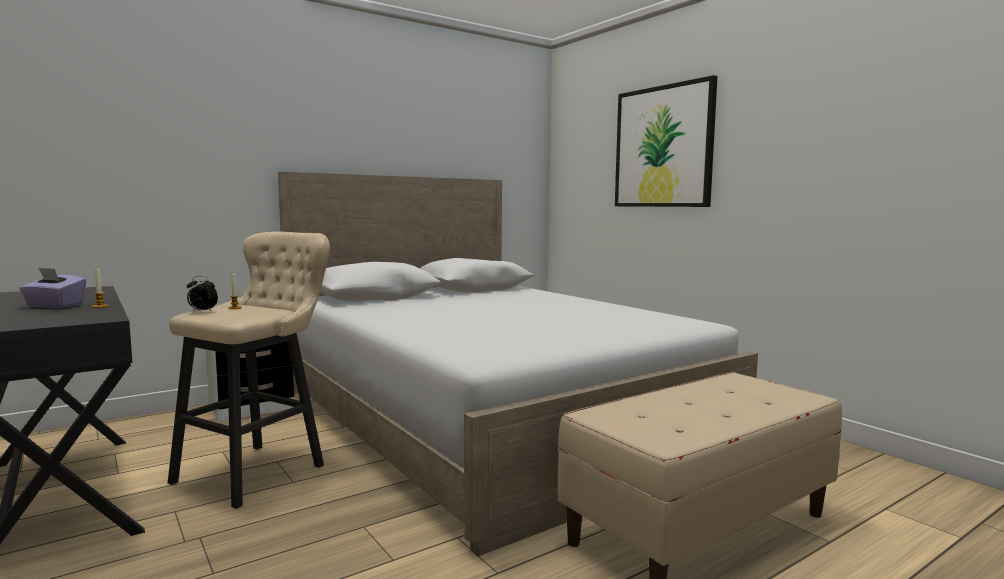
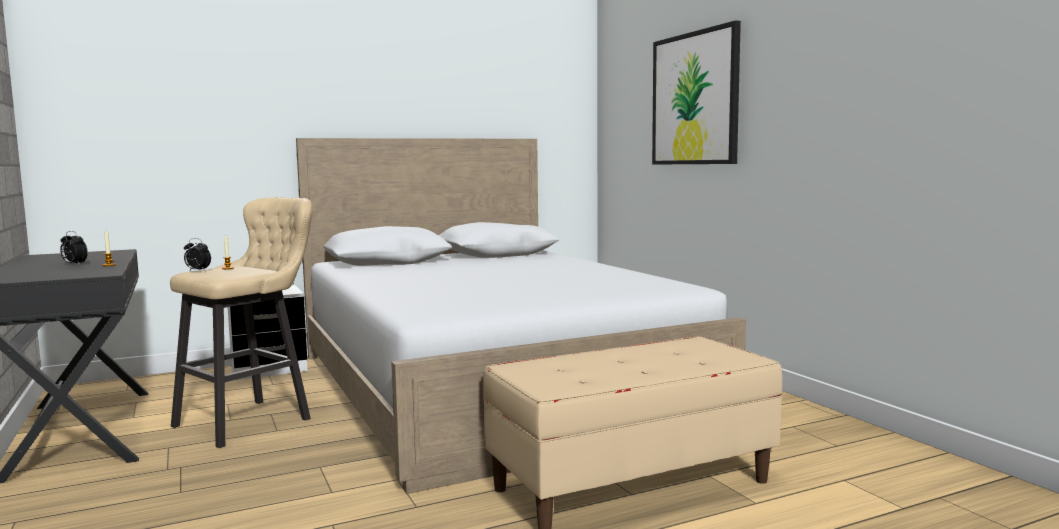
camera: 10 degrees right, 0 degrees up
purple tissue box [19,267,86,308] -> alarm clock [60,231,88,265]

